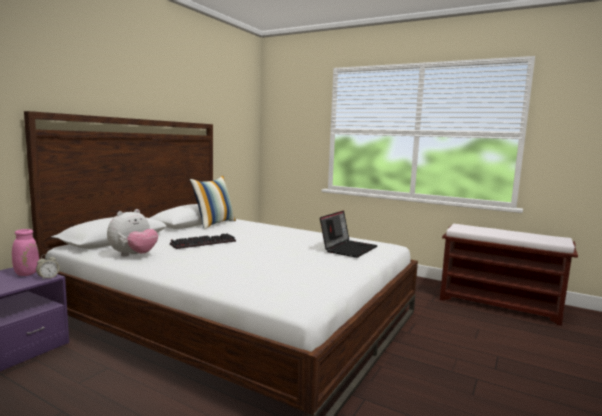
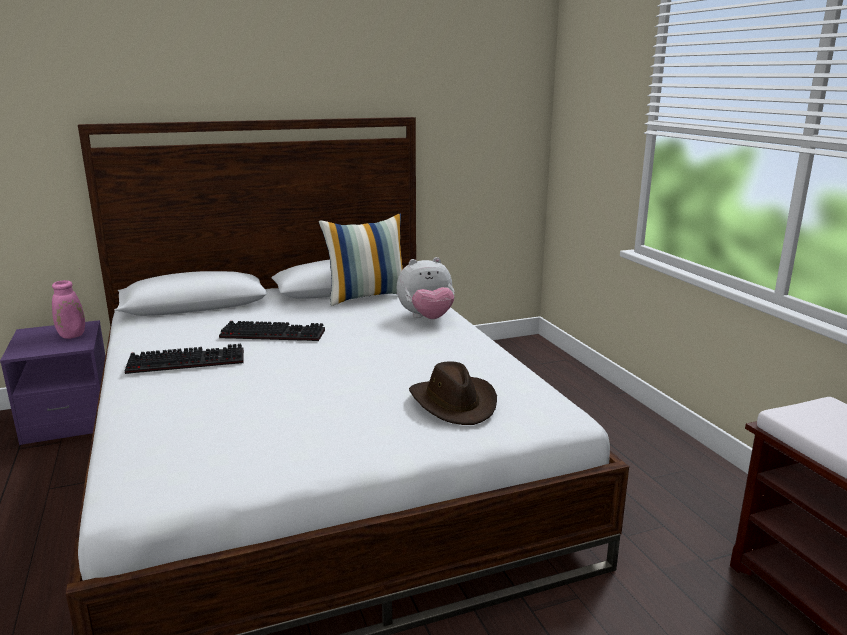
camera: 40 degrees right, 10 degrees up
alarm clock [36,254,59,279] -> none
plush toy [107,209,158,256] -> plush toy moved to [397,257,454,319]
laptop [320,210,378,258] -> brown hat [409,361,497,425]
none -> keyboard [124,344,244,374]

